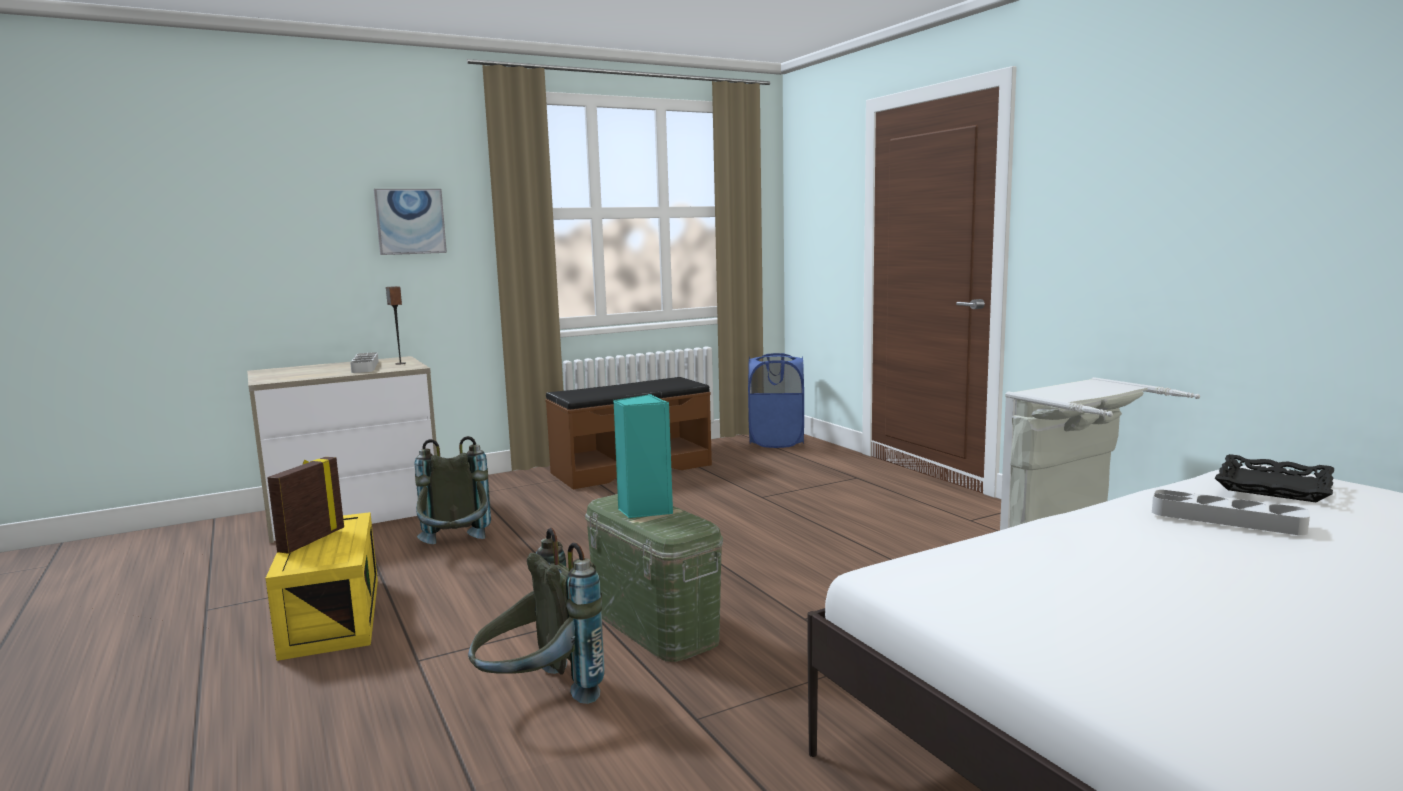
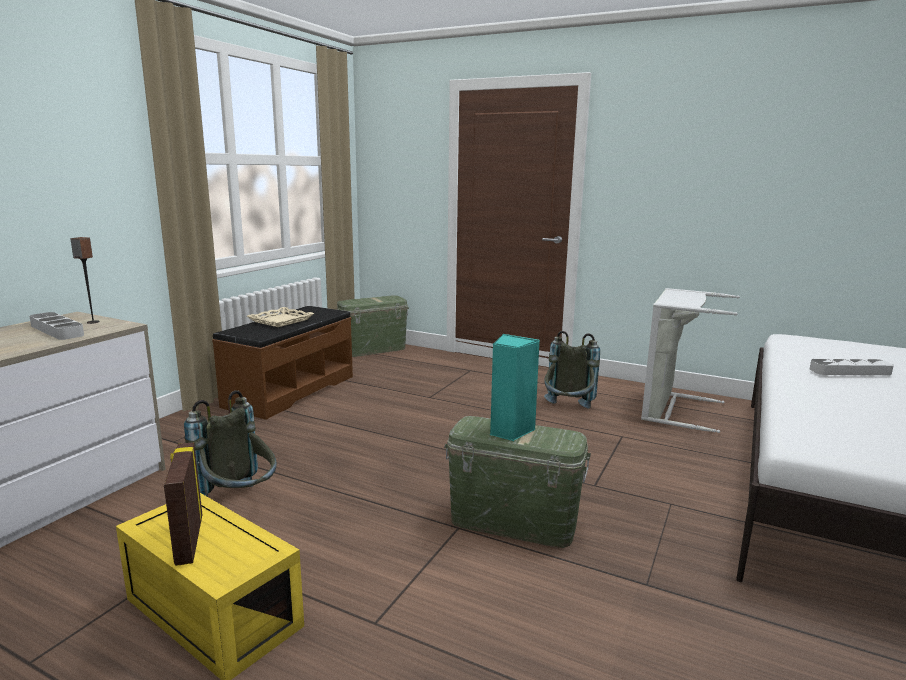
camera: 35 degrees left, 5 degrees up
picture [374,189,447,255] -> none
grey backpack [468,528,605,704] -> grey backpack moved to [544,331,600,408]
blue laundry basket [748,353,804,448] -> green storage box [337,295,409,357]
black tray [1215,454,1334,502] -> none
none -> beige tray [247,307,314,327]

